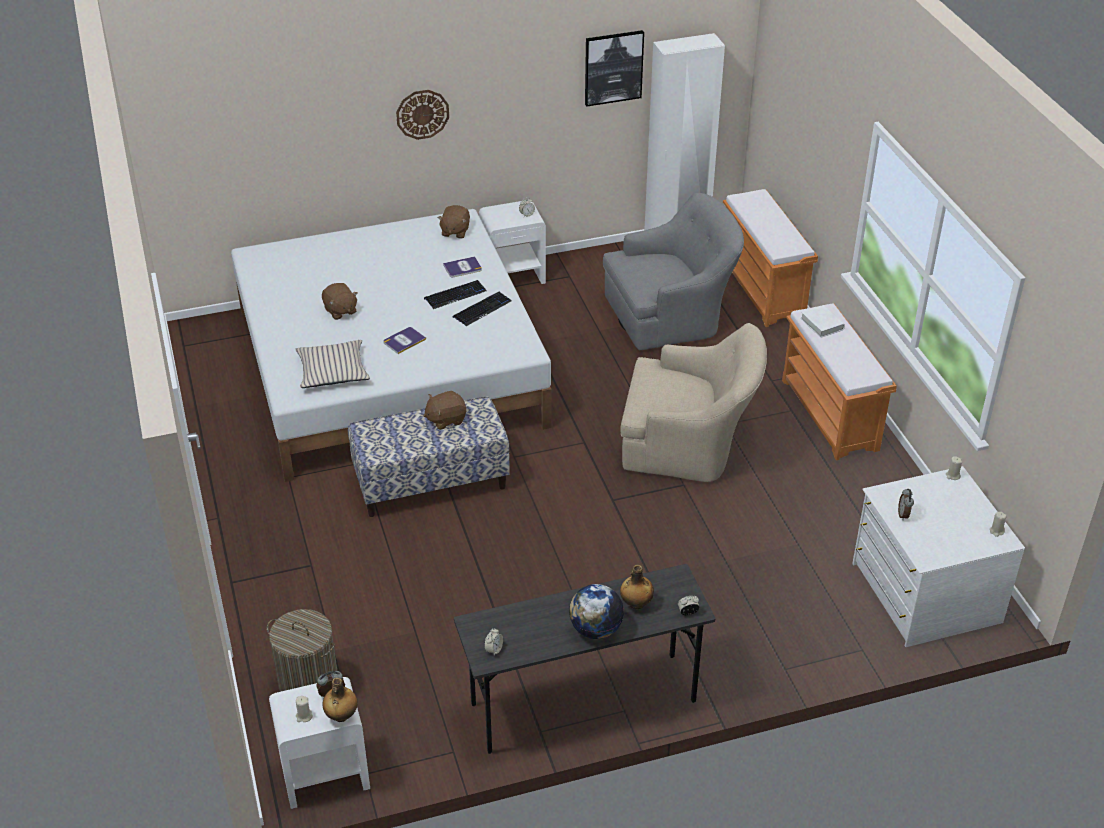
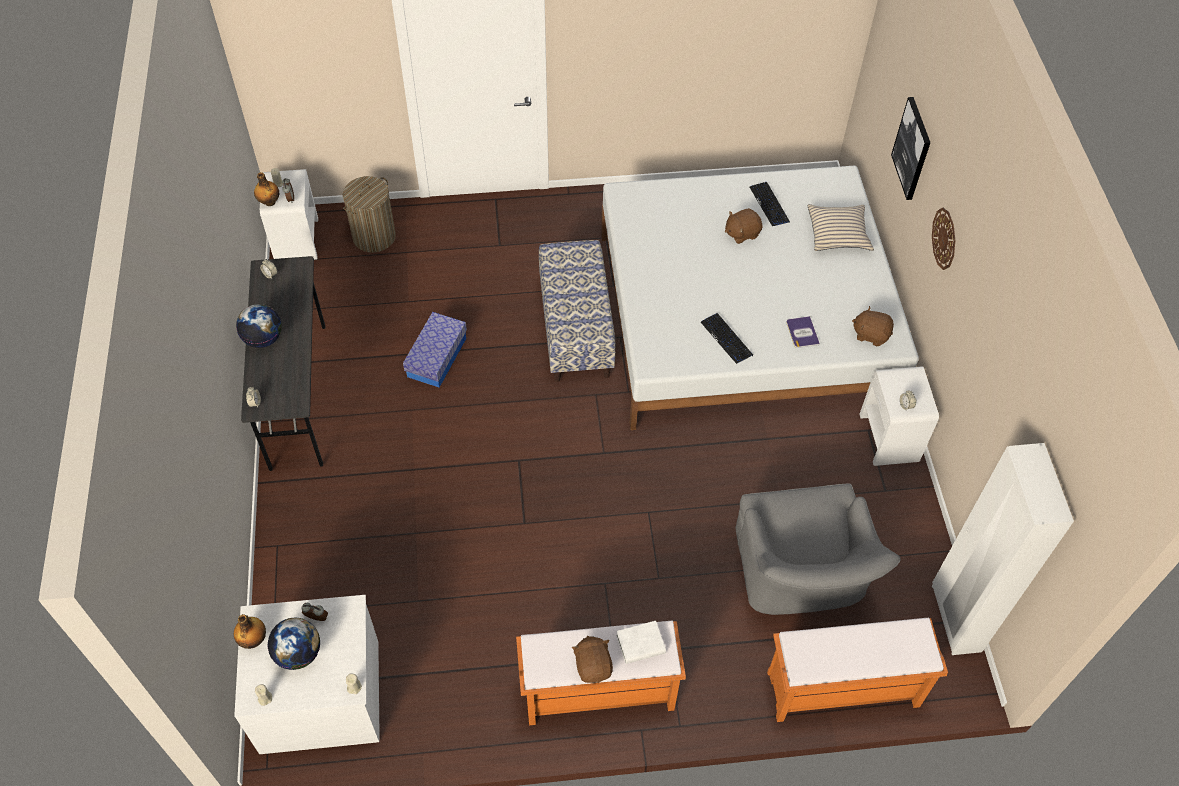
camera: 100 degrees right, 15 degrees up
beige pillow [295,340,370,388] -> beige pillow moved to [808,204,874,251]
book [384,327,426,354] -> none
brown plush toy [423,391,466,430] -> brown plush toy moved to [572,636,613,683]
keyboard [424,280,486,309] -> keyboard moved to [750,182,790,226]
picture [585,30,644,107] -> picture moved to [891,97,931,200]
beige armchair [620,323,767,482] -> none
bottle [620,565,654,609] -> bottle moved to [234,614,266,649]
none -> globe [268,618,320,670]
none -> storage box [403,312,467,388]

